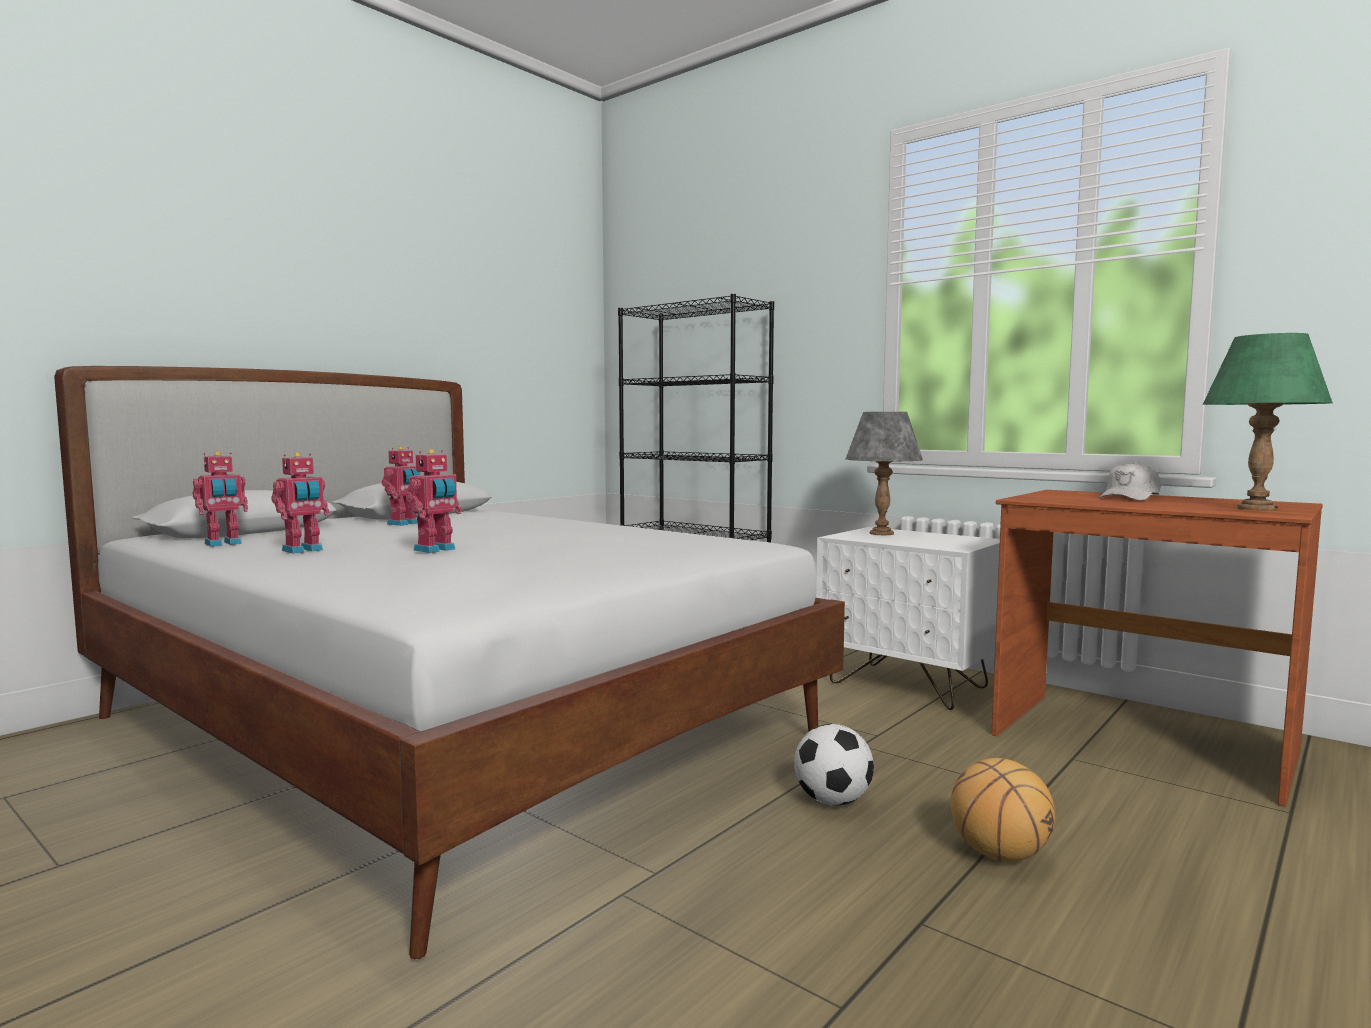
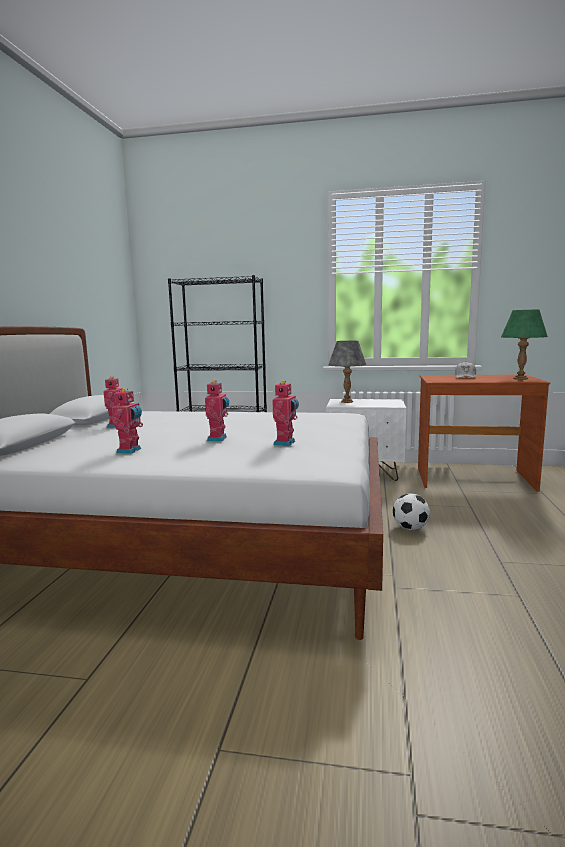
camera: 30 degrees left, 5 degrees up
toy robot [193,451,248,547] -> toy robot moved to [272,381,299,446]
basketball [951,758,1056,862] -> none

